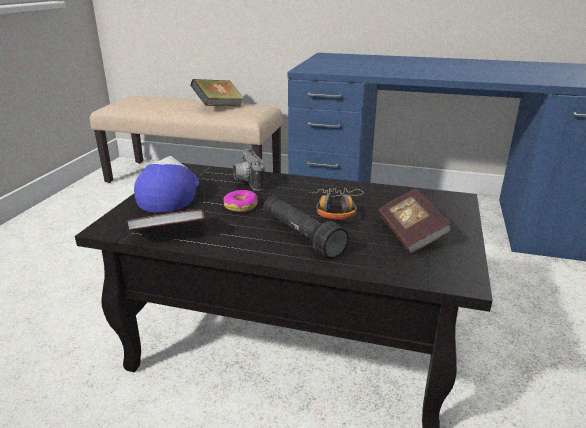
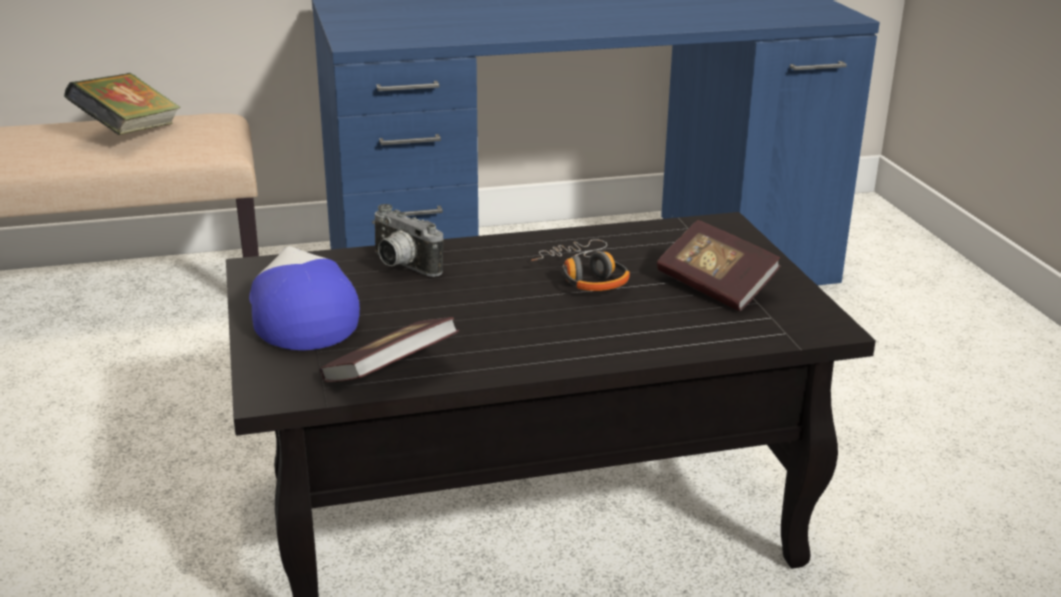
camera: 30 degrees left, 0 degrees up
donut [223,190,258,212] -> none
black flashlight [264,196,349,259] -> none

